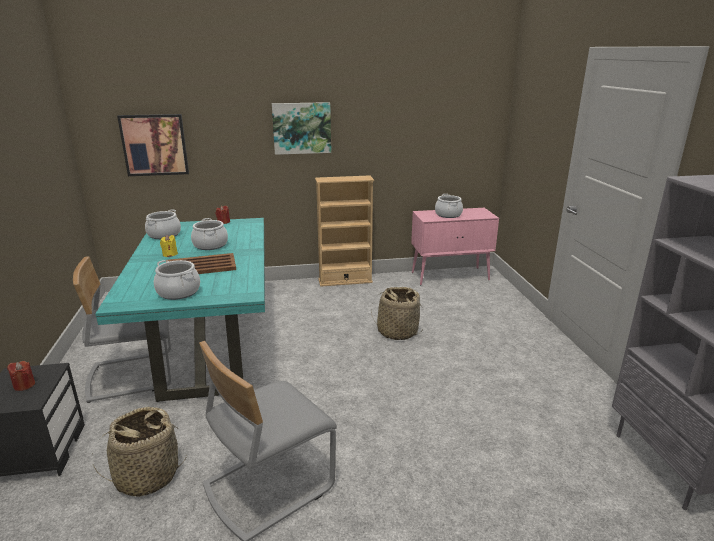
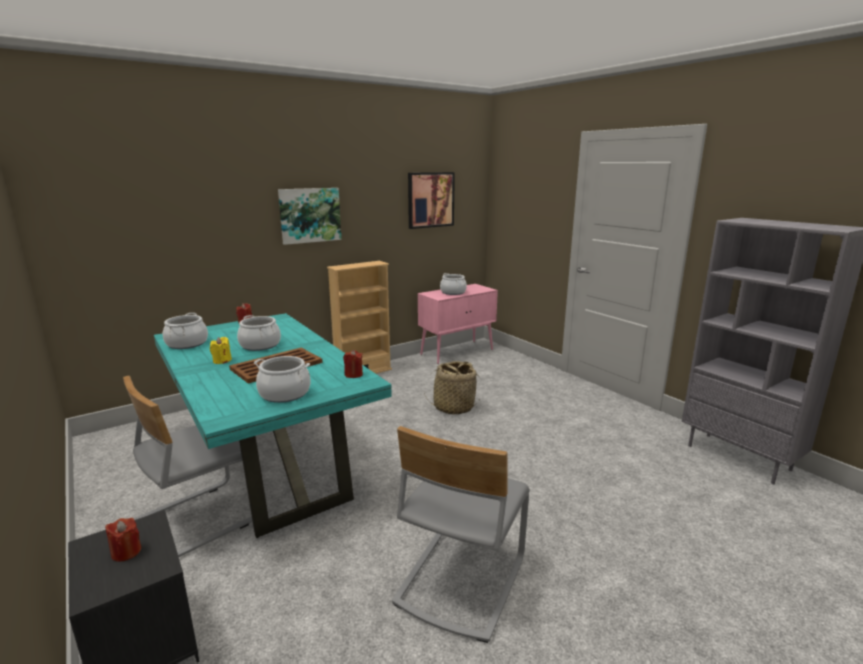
camera: 25 degrees left, 5 degrees down
basket [93,407,187,497] -> none
picture [117,114,189,176] -> picture moved to [408,172,455,229]
none -> red candle [343,350,363,378]

